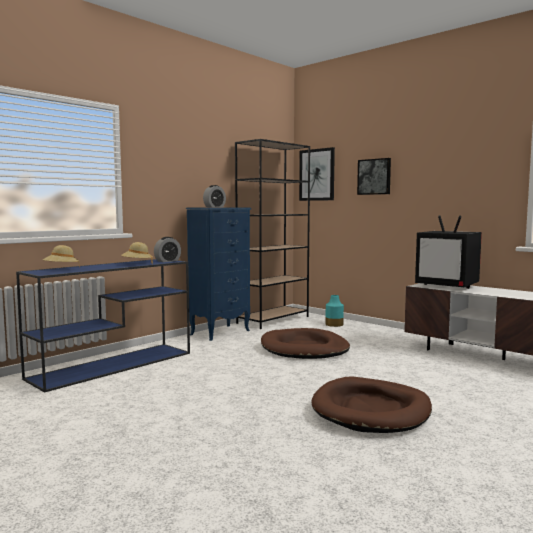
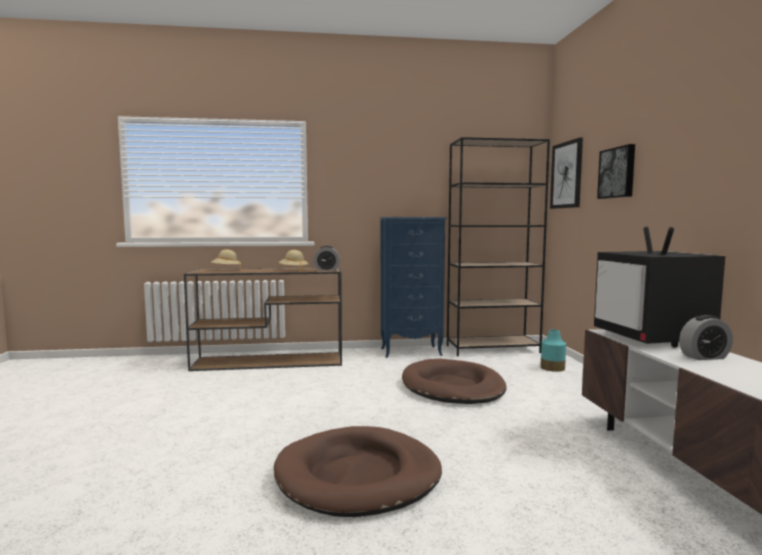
camera: 40 degrees right, 0 degrees up
blue console table [16,259,190,393] -> brown console table [184,268,342,371]
alarm clock [203,185,226,207] -> alarm clock moved to [679,315,733,360]

